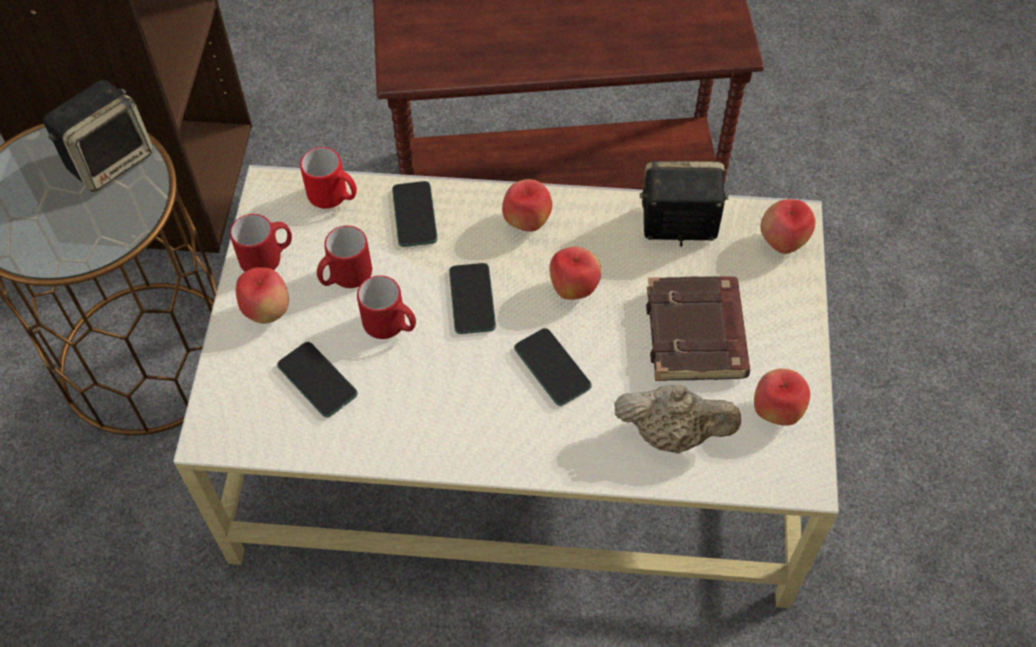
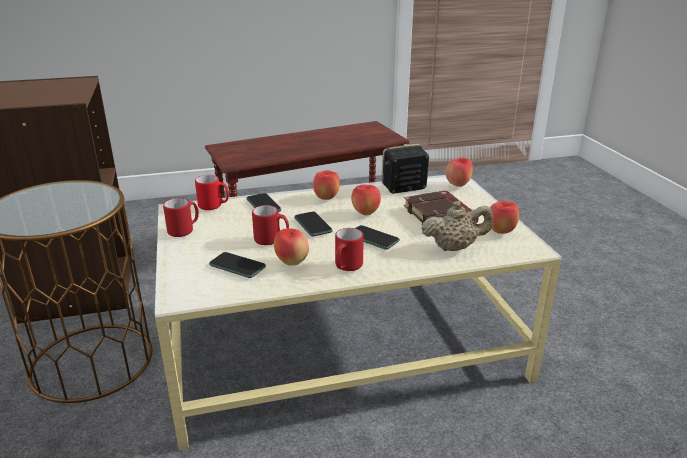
camera: 20 degrees left, 30 degrees down
speaker [43,80,153,192] -> none
apple [236,267,289,324] -> apple moved to [274,228,309,266]
red mug [317,226,372,288] -> red mug moved to [335,228,364,271]

